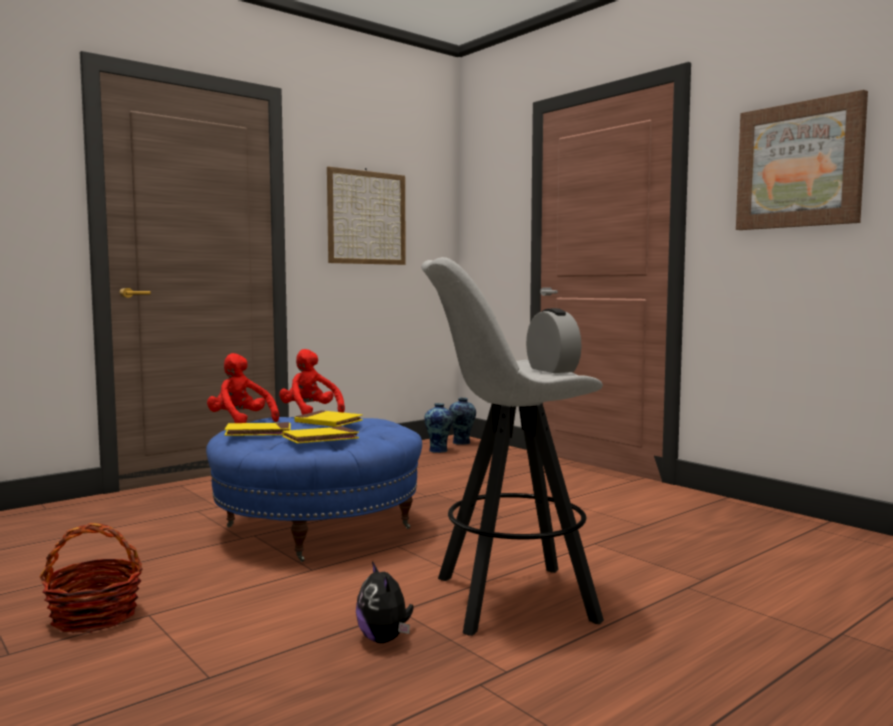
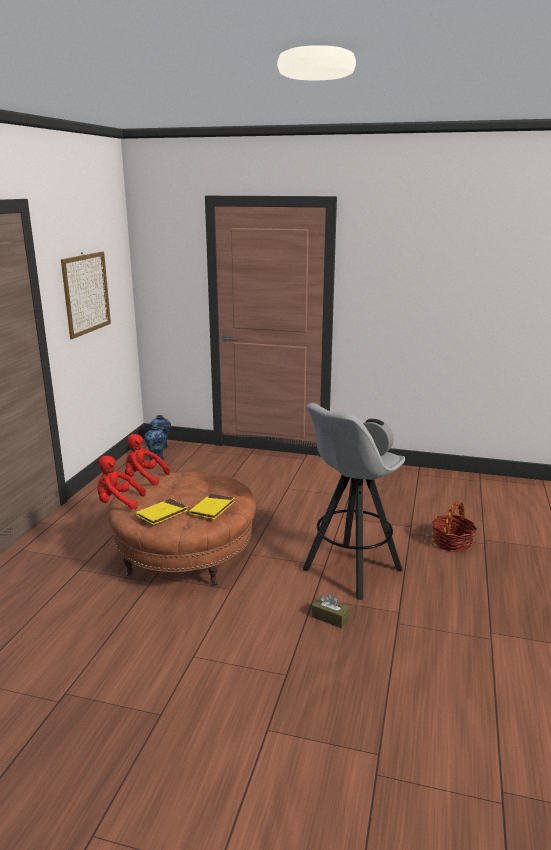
camera: 35 degrees left, 15 degrees up
basket [39,523,143,633] -> basket moved to [432,501,477,552]
blue ottoman [206,417,422,562] -> brown ottoman [108,471,256,586]
yellow book [294,410,363,427] -> none
plush toy [356,561,414,643] -> brown tissue box [312,594,350,628]
picture [736,90,868,230] -> none

